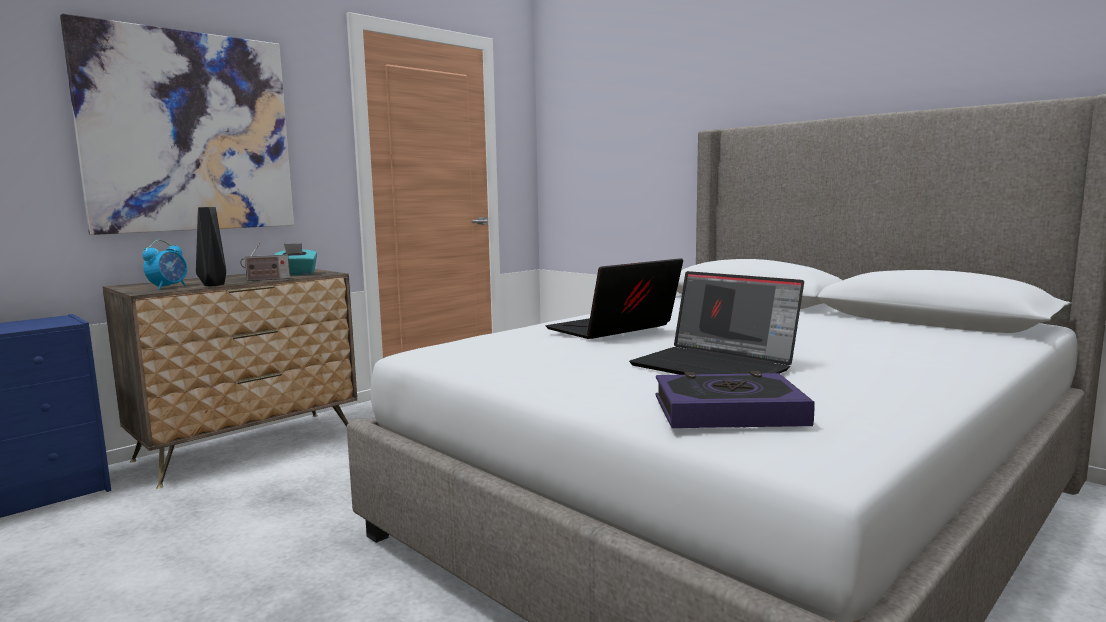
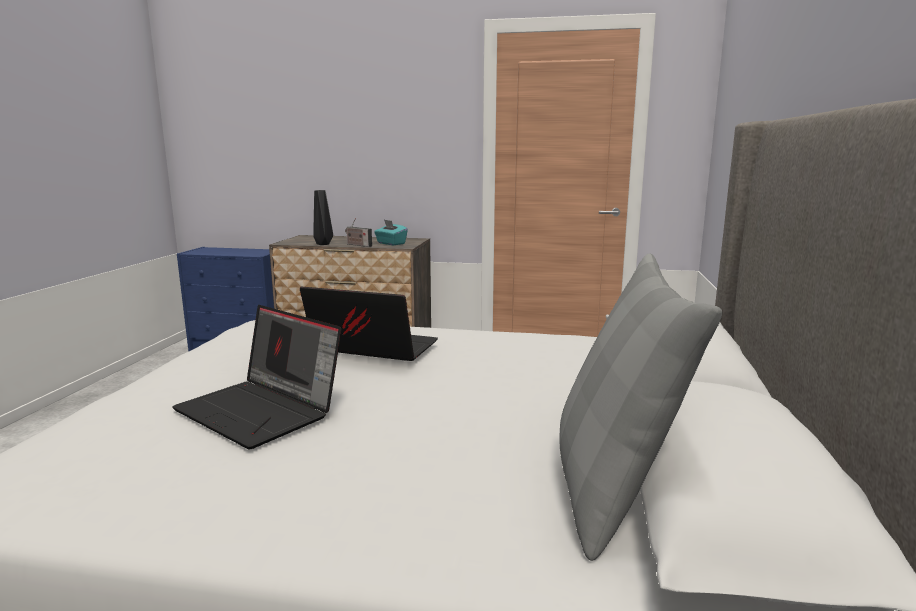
camera: 55 degrees right, 5 degrees up
picture [60,14,294,235] -> none
alarm clock [142,240,187,290] -> none
laptop [629,271,804,375] -> laptop turned 60 degrees counterclockwise [172,305,342,449]
book [656,371,815,428] -> none
none -> grey pillow [559,253,722,561]

